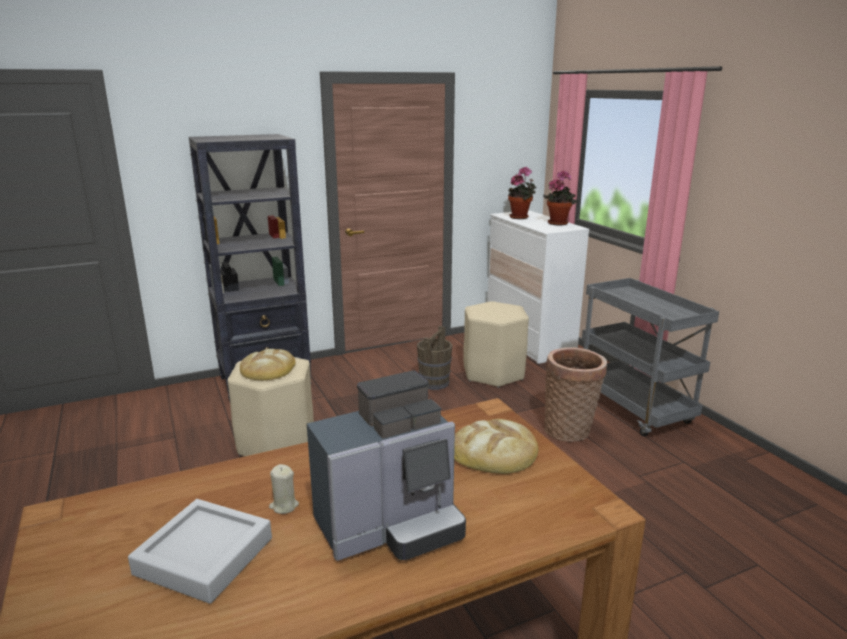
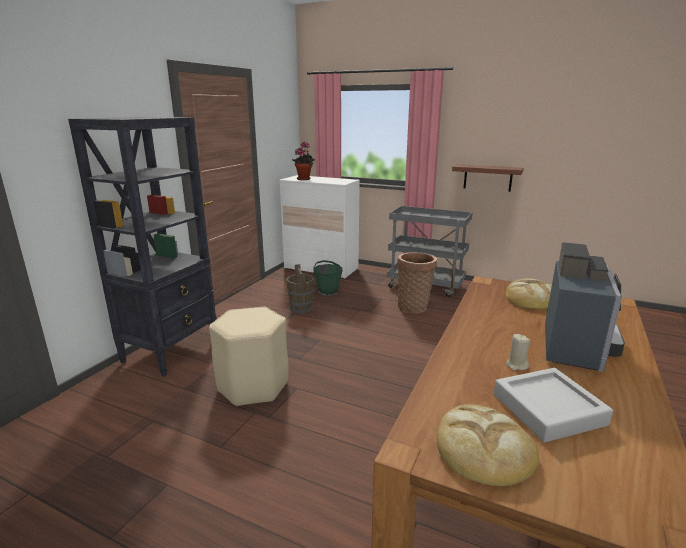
camera: 40 degrees left, 0 degrees up
bread [240,349,296,380] -> bread moved to [437,404,539,486]
beige stool [463,301,529,388] -> green bucket [314,260,343,296]
potted plant [543,171,577,226] -> none
none -> brown shelf [452,164,524,192]

